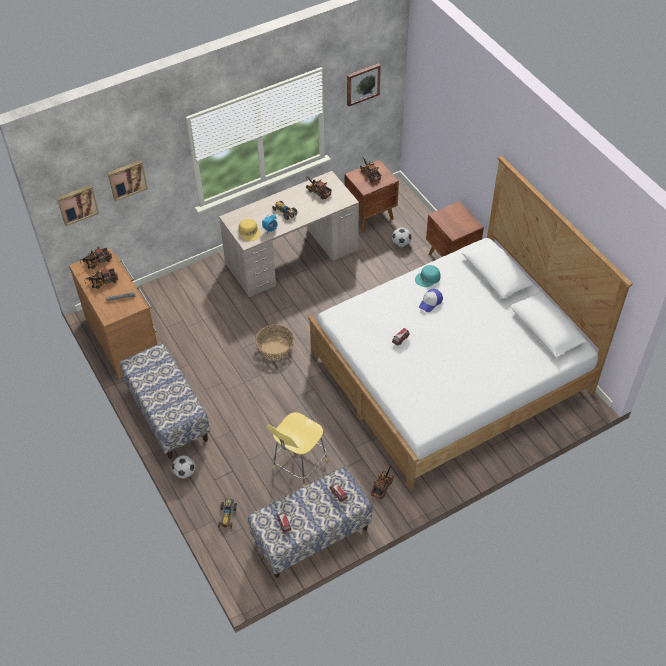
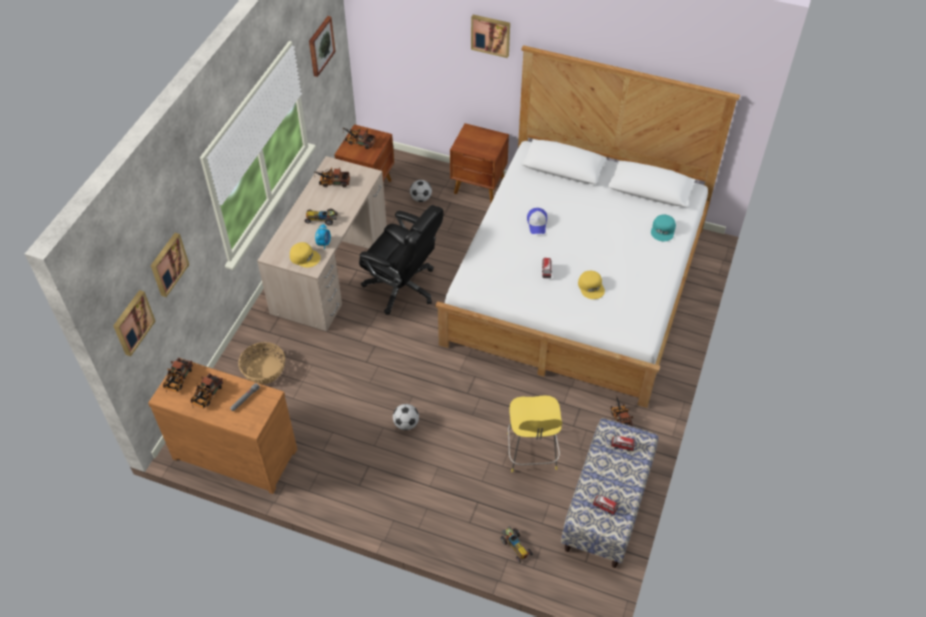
camera: 40 degrees left, 0 degrees up
bench [120,343,210,459] -> none
football [172,455,196,479] -> football moved to [393,404,419,430]
basket [255,324,294,359] -> basket moved to [238,342,285,384]
turquoise cap [415,265,441,287] -> turquoise cap moved to [651,215,676,241]
none -> black office chair [359,205,443,315]
none -> picture [471,15,510,58]
none -> yellow cap [578,271,605,299]

